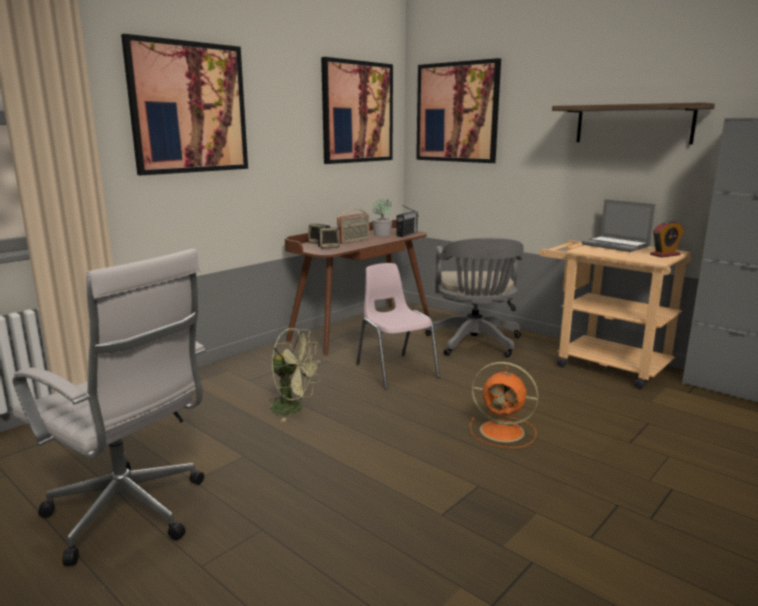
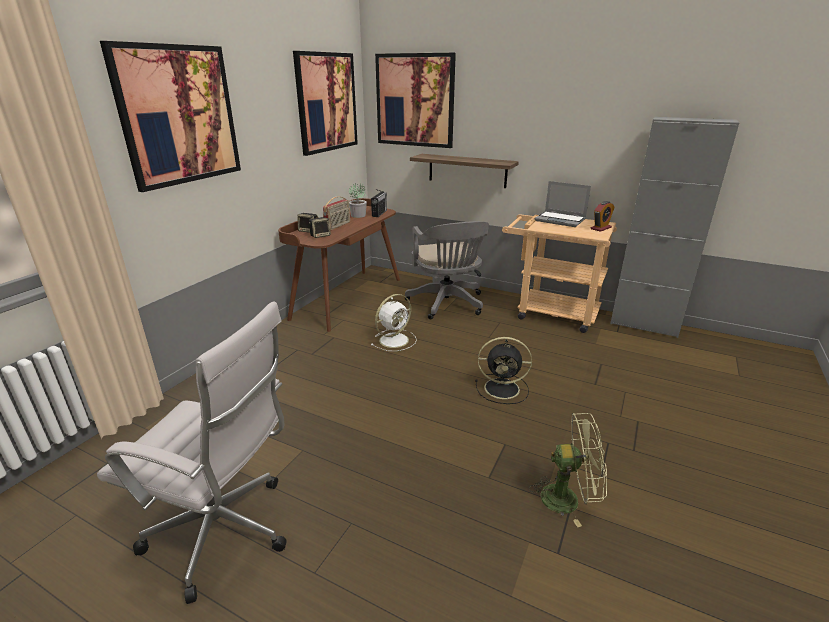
camera: 15 degrees left, 10 degrees up
green fan [269,328,322,422] -> green fan moved to [529,413,607,527]
pink chair [356,263,440,389] -> white fan [371,294,417,351]
orange fan [470,362,539,448] -> black fan [475,337,532,404]
shelf [552,102,715,144] -> shelf moved to [410,154,519,188]

